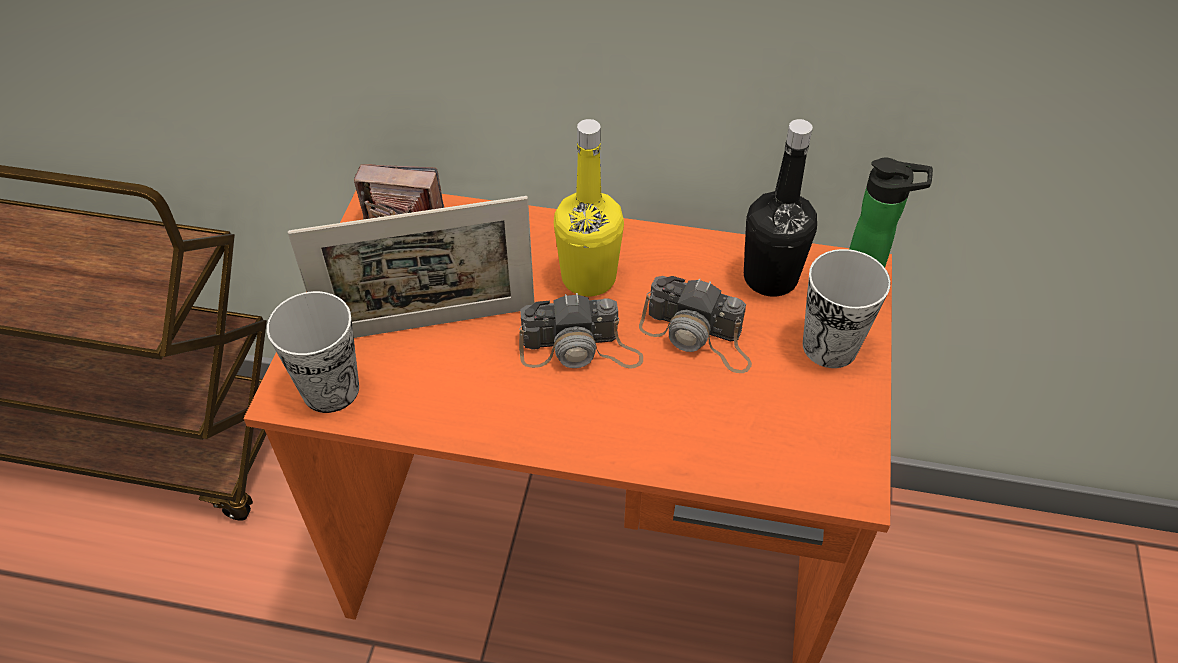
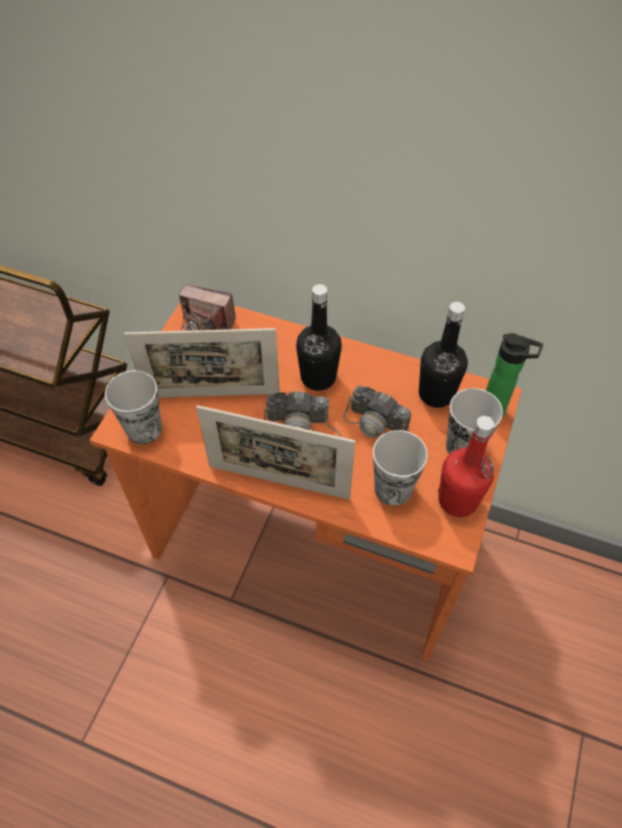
camera: 10 degrees right, 5 degrees up
yellow bottle [554,119,624,296] -> black bottle [296,284,342,391]
none -> picture frame [196,405,356,499]
none -> cup [373,430,428,506]
none -> red bottle [438,416,494,517]

